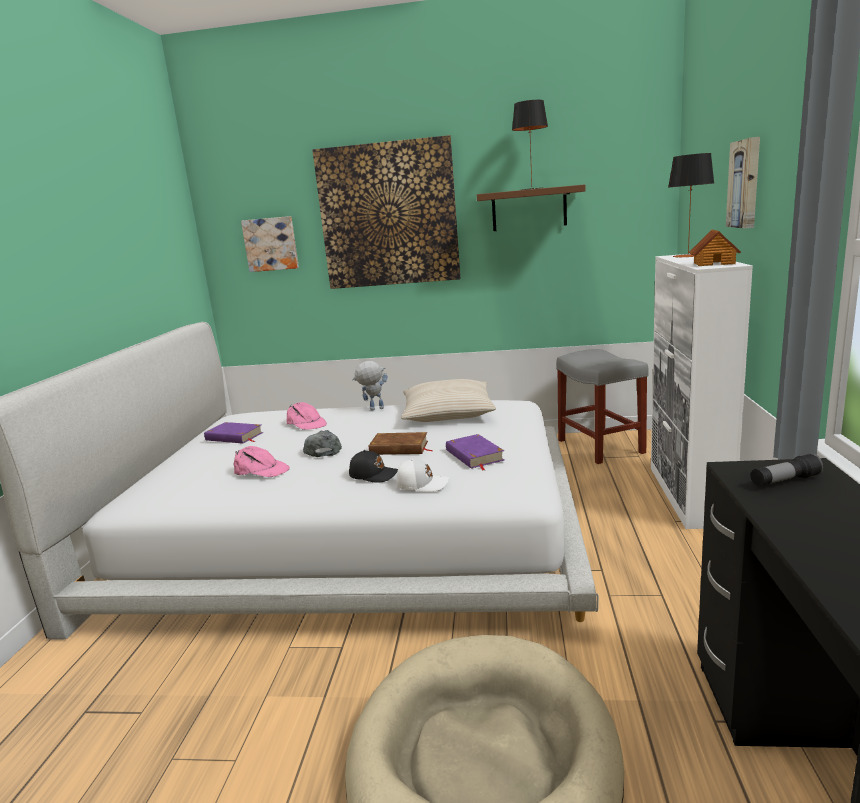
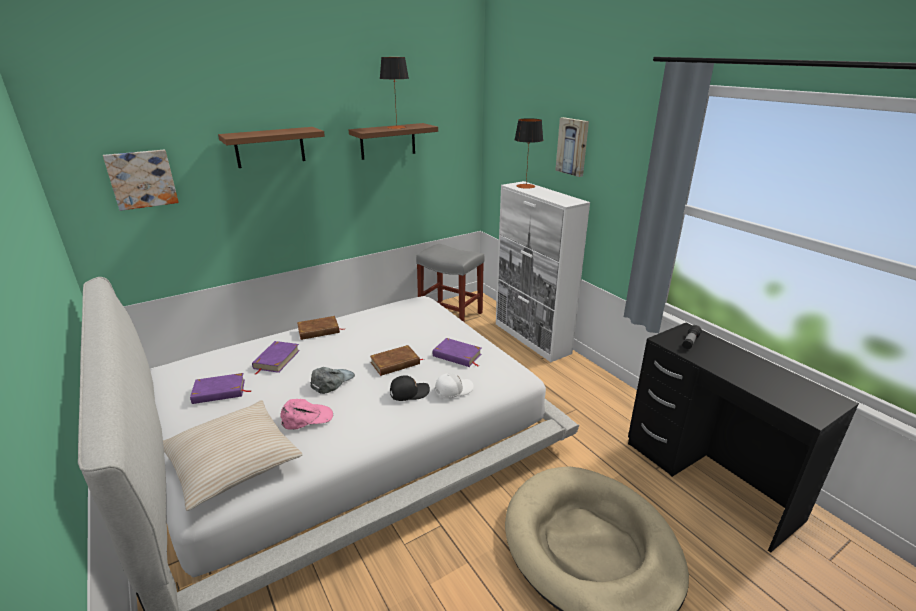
camera: 40 degrees left, 10 degrees up
pink cap [286,402,327,430] -> purple book [252,341,300,374]
grey cap [303,430,342,457] -> grey cap turned 90 degrees clockwise [311,367,355,394]
picture [312,135,461,289] -> brown shelf [218,127,325,168]
toy robot [352,361,387,410] -> brown book [297,316,345,340]
beige pillow [401,379,496,422] -> beige pillow moved to [163,400,303,511]
toy house [689,229,741,266] -> none

